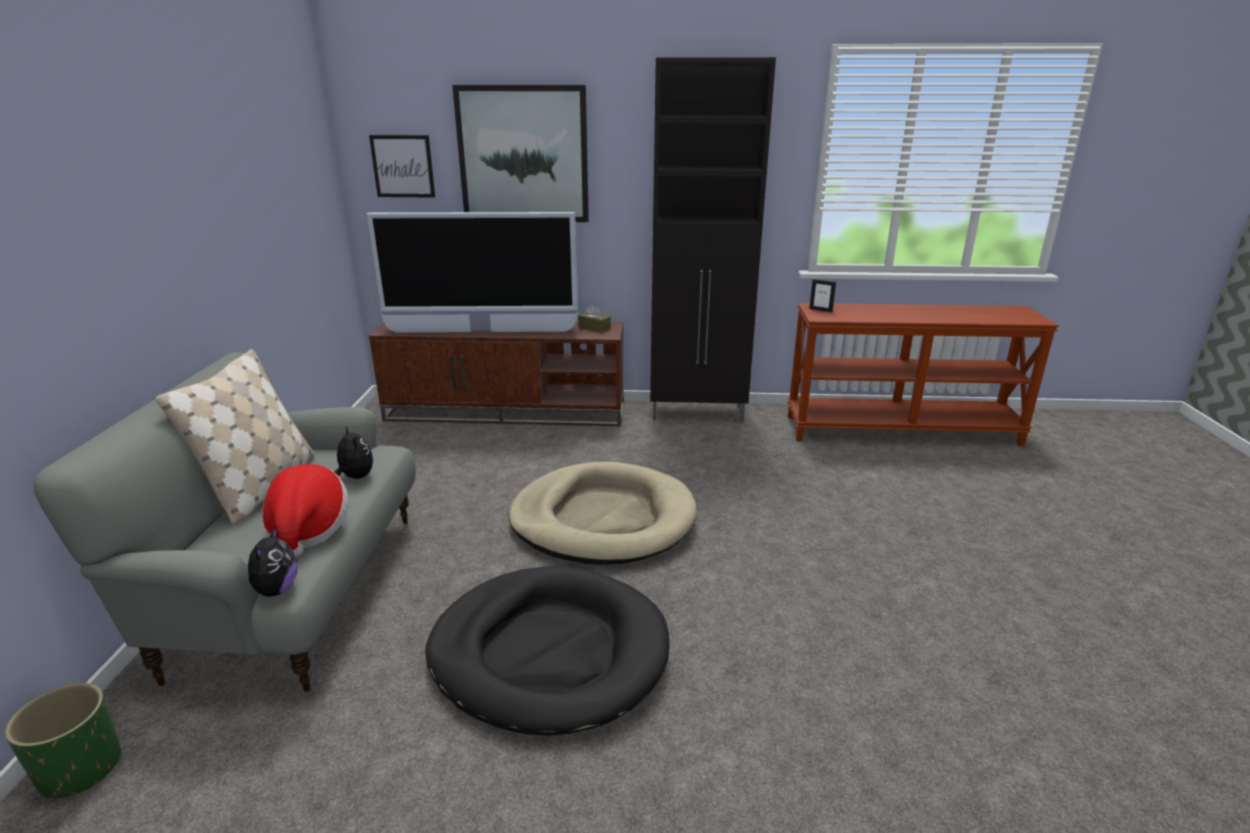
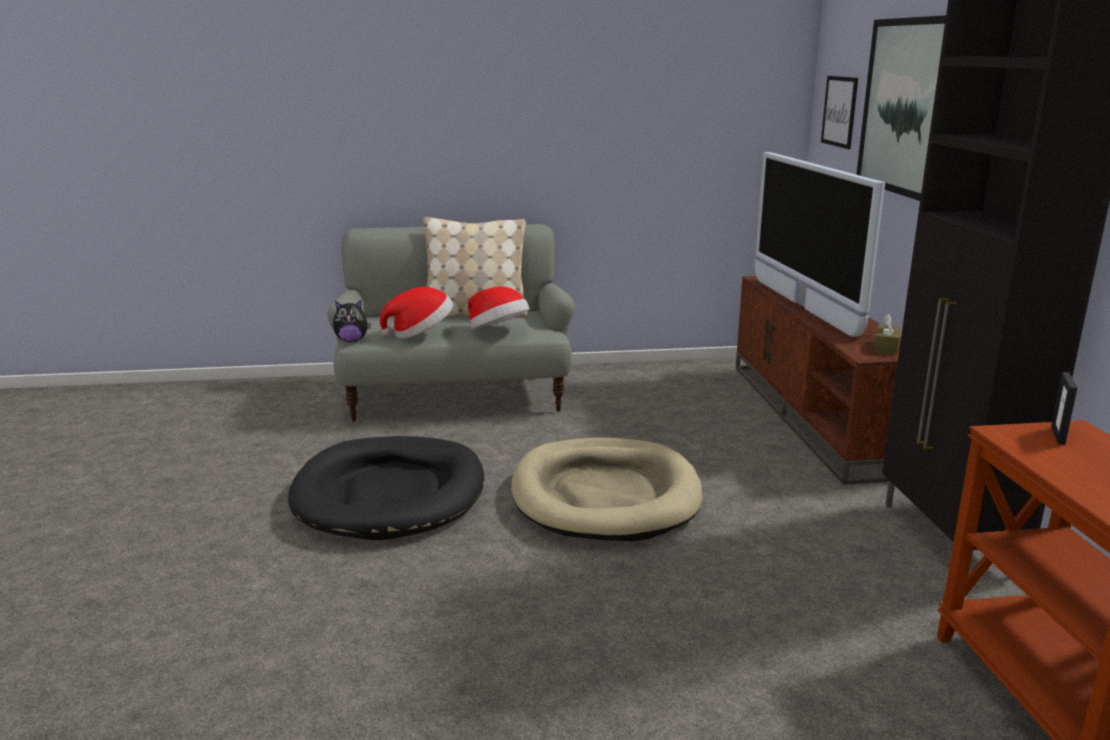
camera: 80 degrees right, 5 degrees down
green planter [5,683,121,798] -> none
plush toy [334,427,373,479] -> hat [468,286,529,330]

